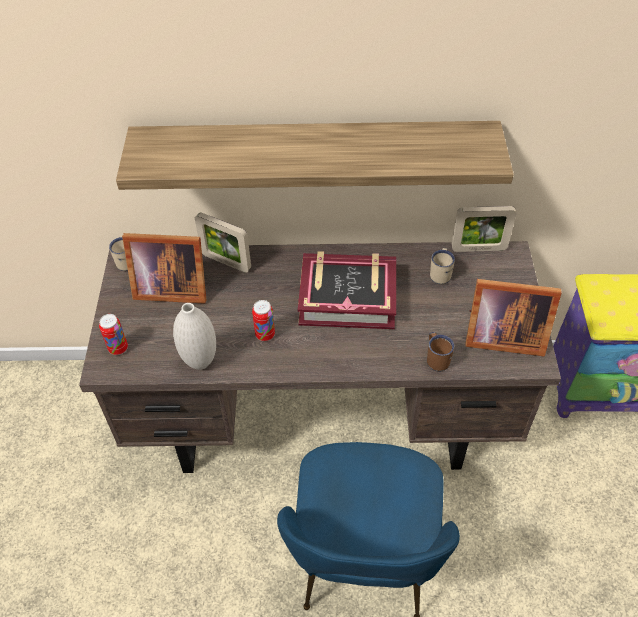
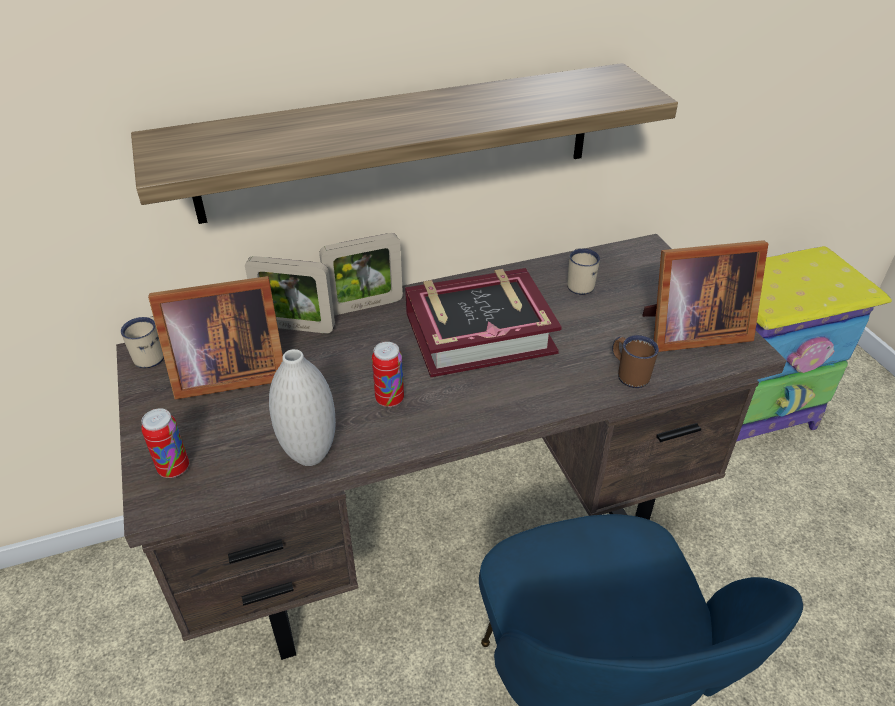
camera: 20 degrees left, 10 degrees down
picture frame [452,206,516,252] -> picture frame moved to [319,233,403,315]

